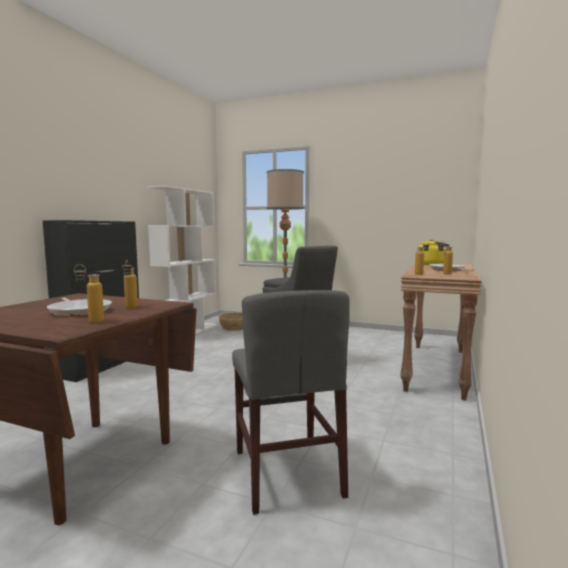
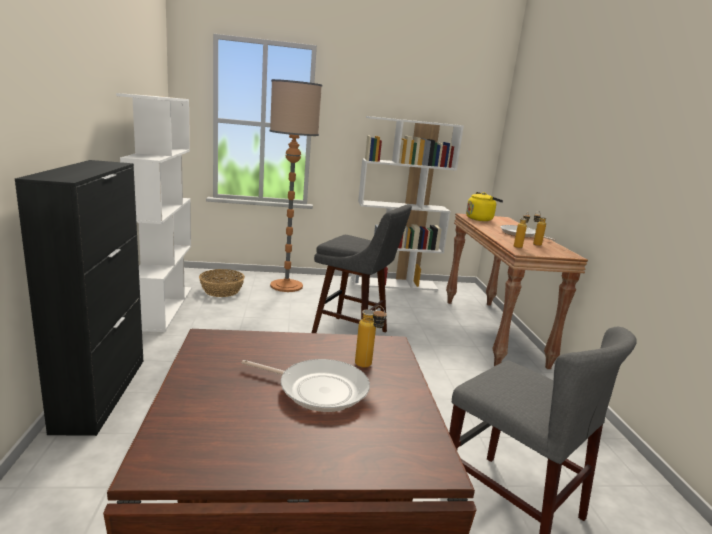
camera: 30 degrees left, 10 degrees up
bottle [74,264,104,323] -> none
none -> white bookcase [351,116,464,291]

